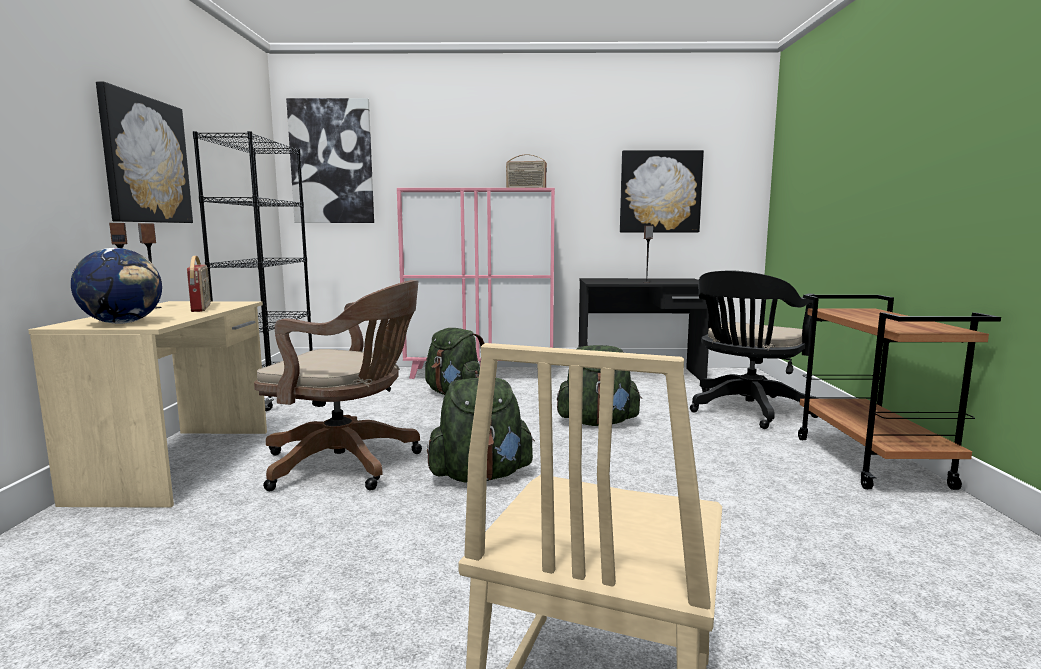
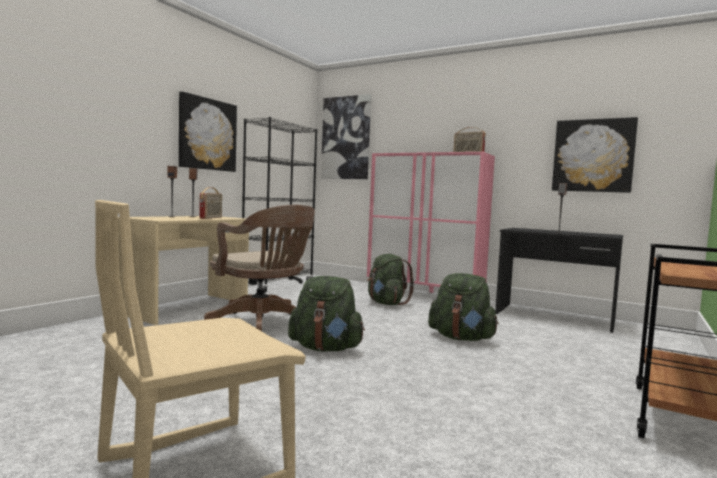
camera: 30 degrees right, 5 degrees down
globe [71,248,162,324] -> none
black office chair [690,270,818,429] -> none

